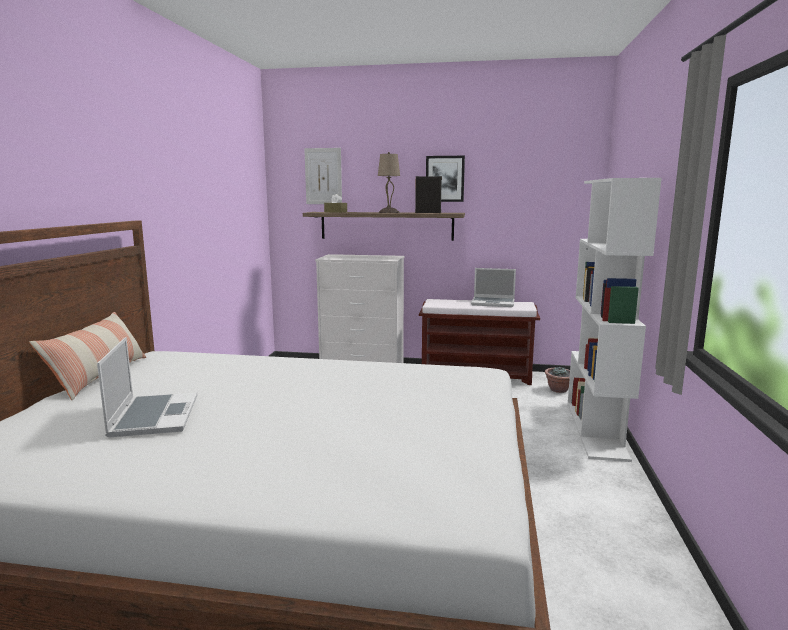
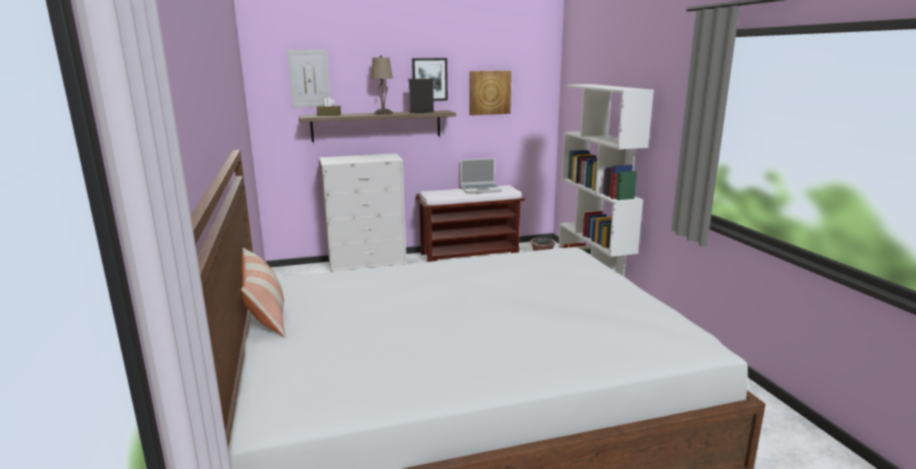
camera: 25 degrees left, 5 degrees up
laptop [97,337,197,437] -> none
none -> picture [470,71,511,115]

